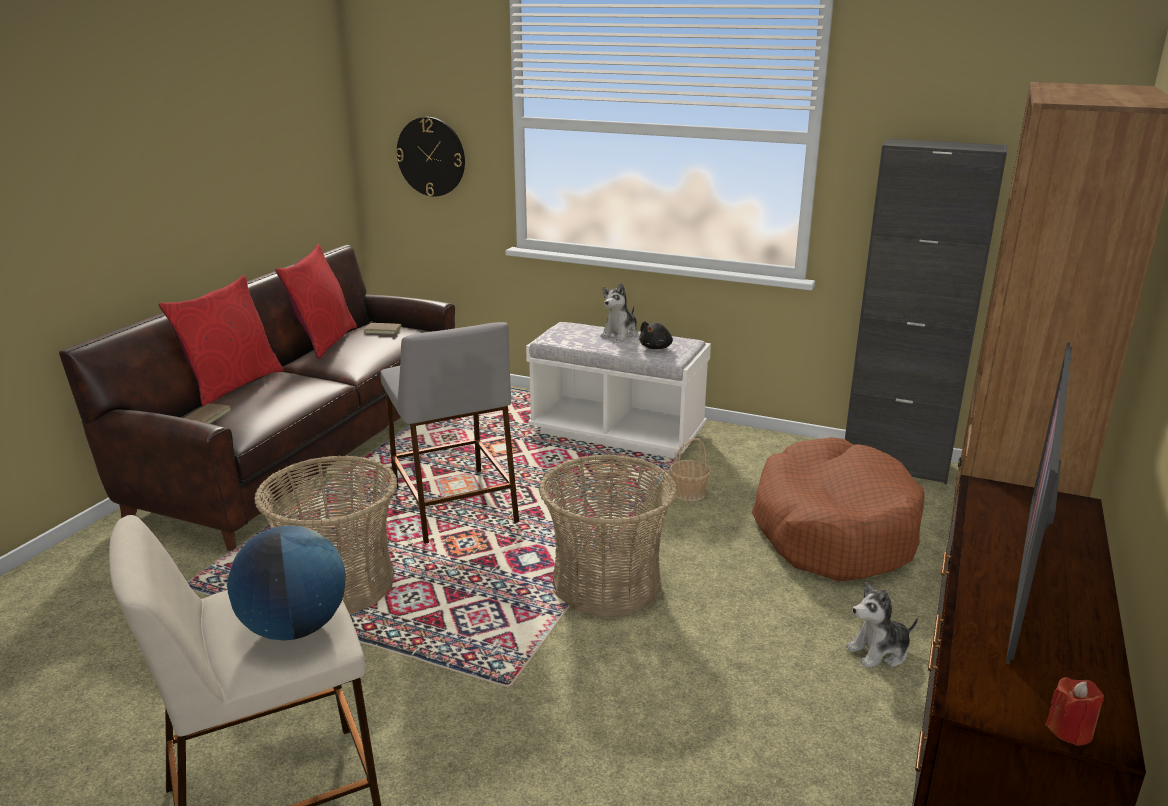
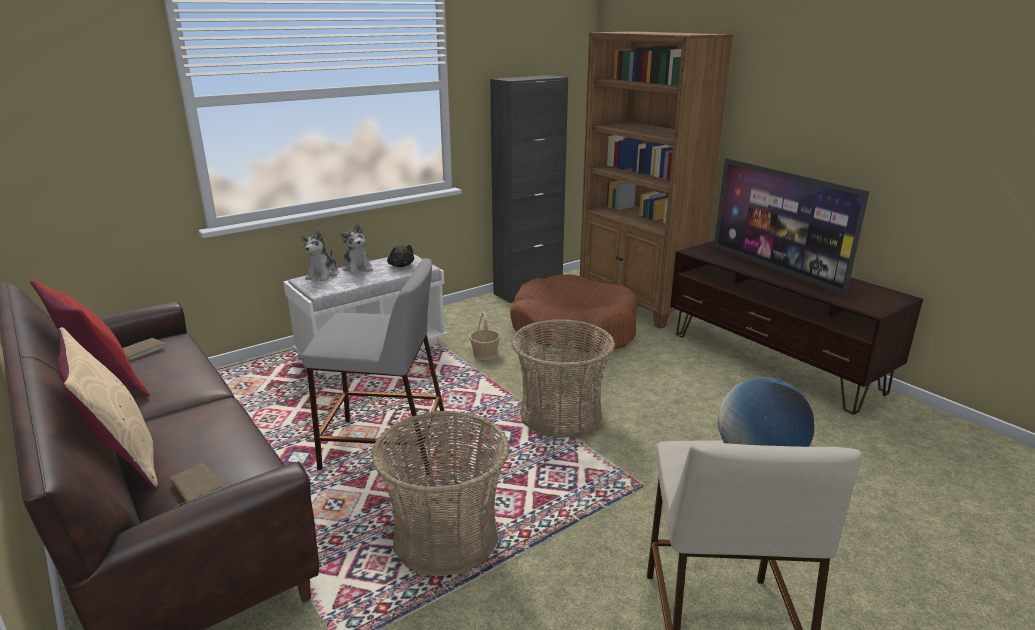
camera: 60 degrees left, 0 degrees up
red pillow [159,275,283,406] -> beige pillow [58,327,158,488]
wall clock [396,117,465,197] -> none
plush toy [846,582,918,668] -> plush toy moved to [301,230,339,281]
red candle [1046,677,1104,746] -> none

